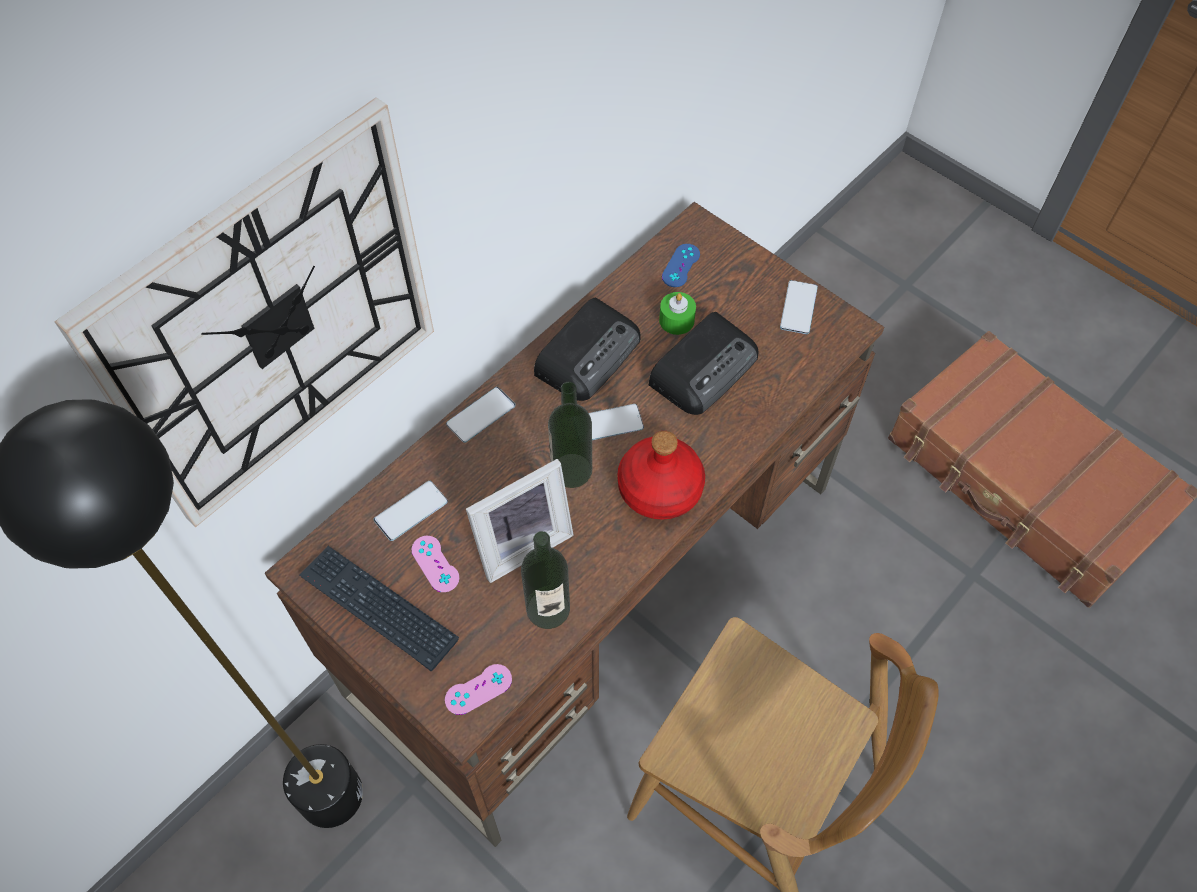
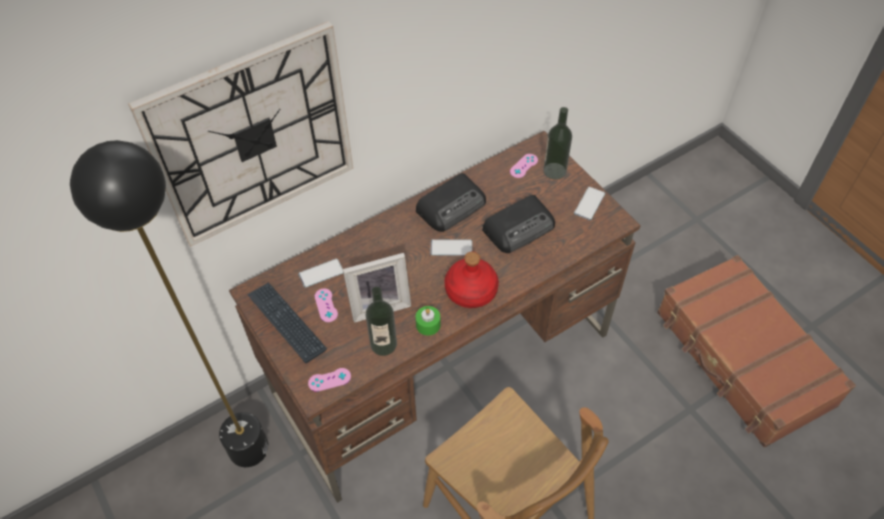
camera: 15 degrees right, 5 degrees down
phone [446,387,516,443] -> none
bottle [548,382,592,488] -> bottle moved to [543,107,572,180]
green candle [659,292,696,335] -> green candle moved to [416,306,441,336]
blue game controller [662,244,700,287] -> pink game controller [510,154,538,178]

